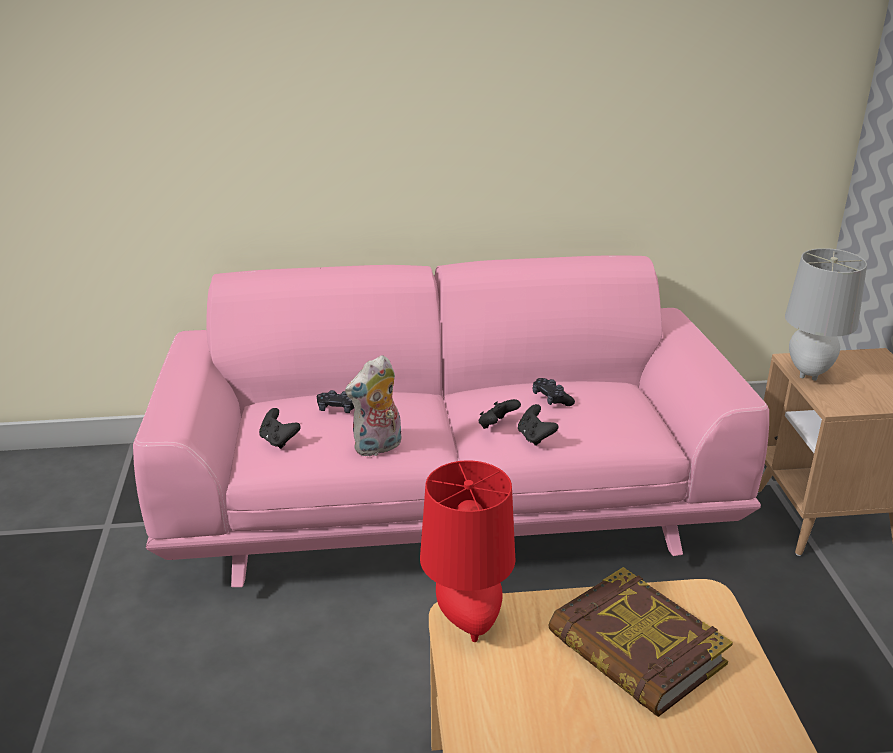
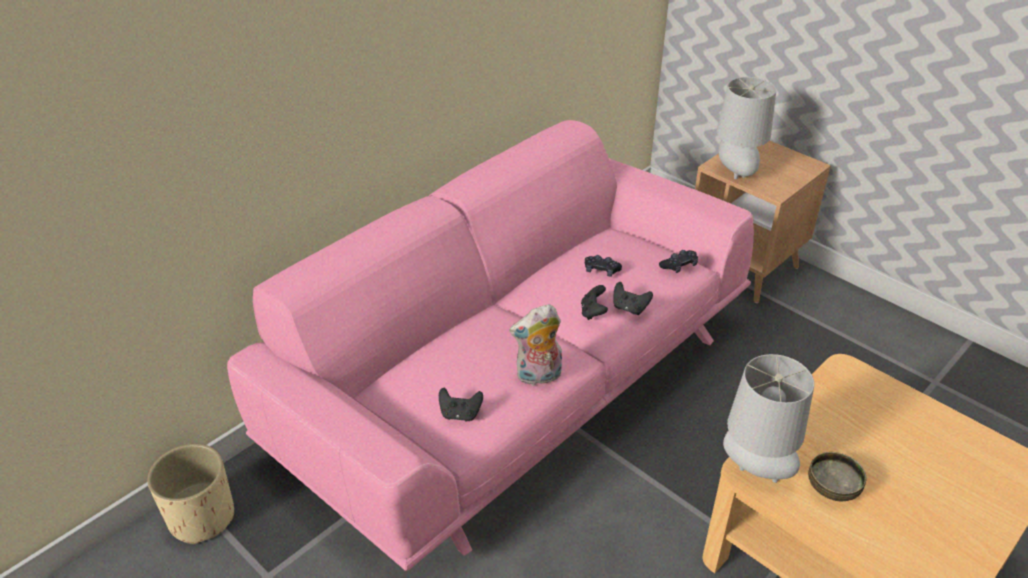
camera: 40 degrees left, 10 degrees up
black game controller [317,390,354,413] -> black game controller moved to [659,250,698,273]
plush toy [345,355,401,457] -> plush toy turned 60 degrees clockwise [509,304,562,386]
red table lamp [420,460,515,642] -> grey table lamp [723,354,814,483]
book [548,567,733,717] -> none
none -> beige planter [148,444,234,544]
none -> bowl [808,452,866,501]

